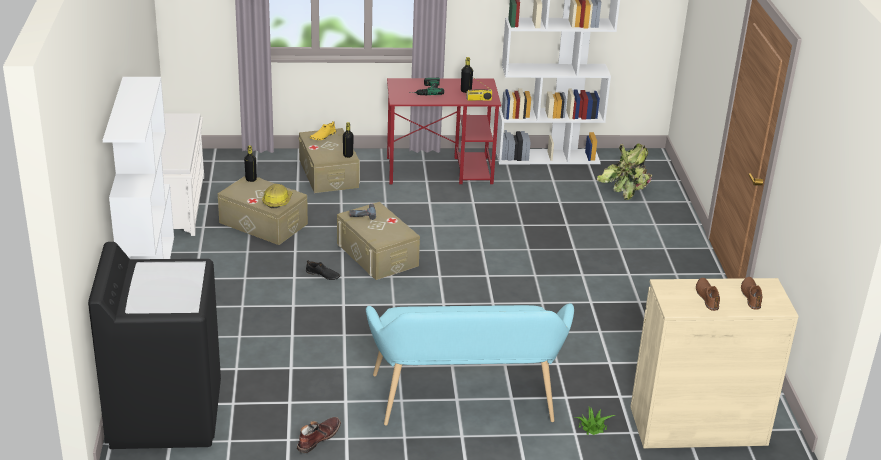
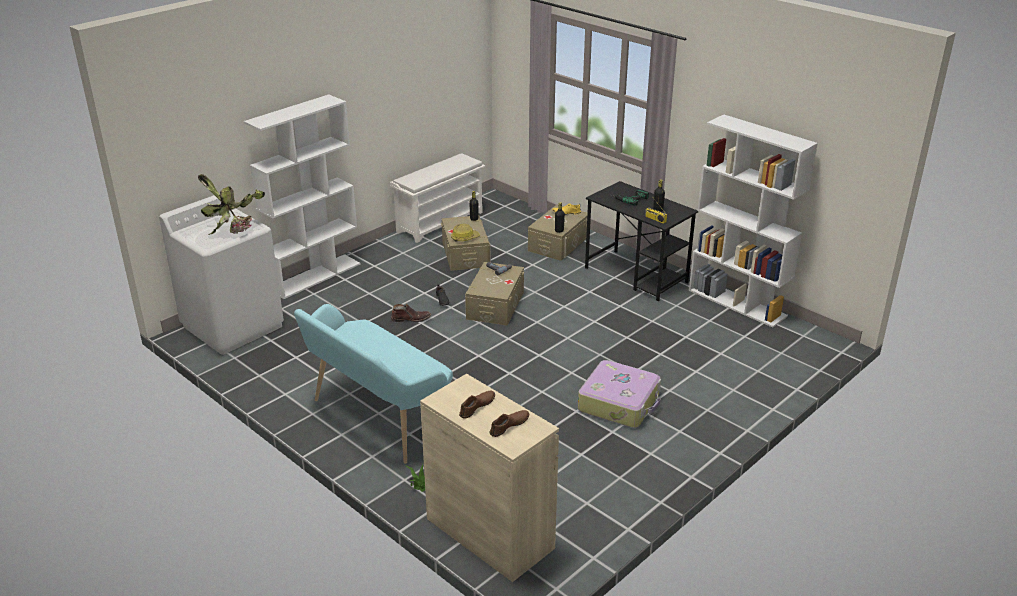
camera: 50 degrees right, 0 degrees up
black washing machine [88,242,221,449] -> white washing machine [159,195,284,355]
brown boot [297,417,341,453] -> brown boot moved to [391,304,431,322]
red desk [387,78,501,185] -> black desk [585,181,698,301]
potted plant [597,143,652,200] -> potted plant moved to [198,174,265,235]
none -> suitcase [578,360,661,428]

